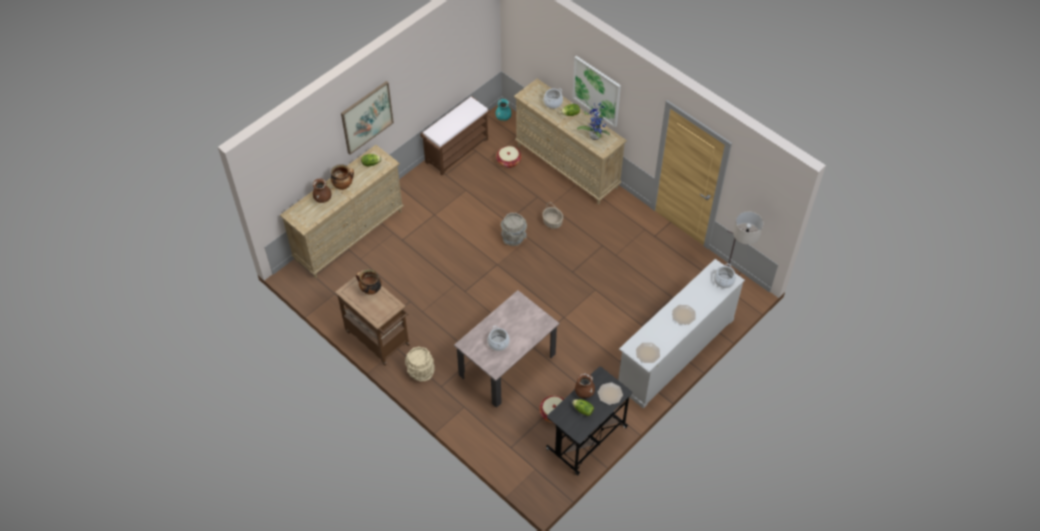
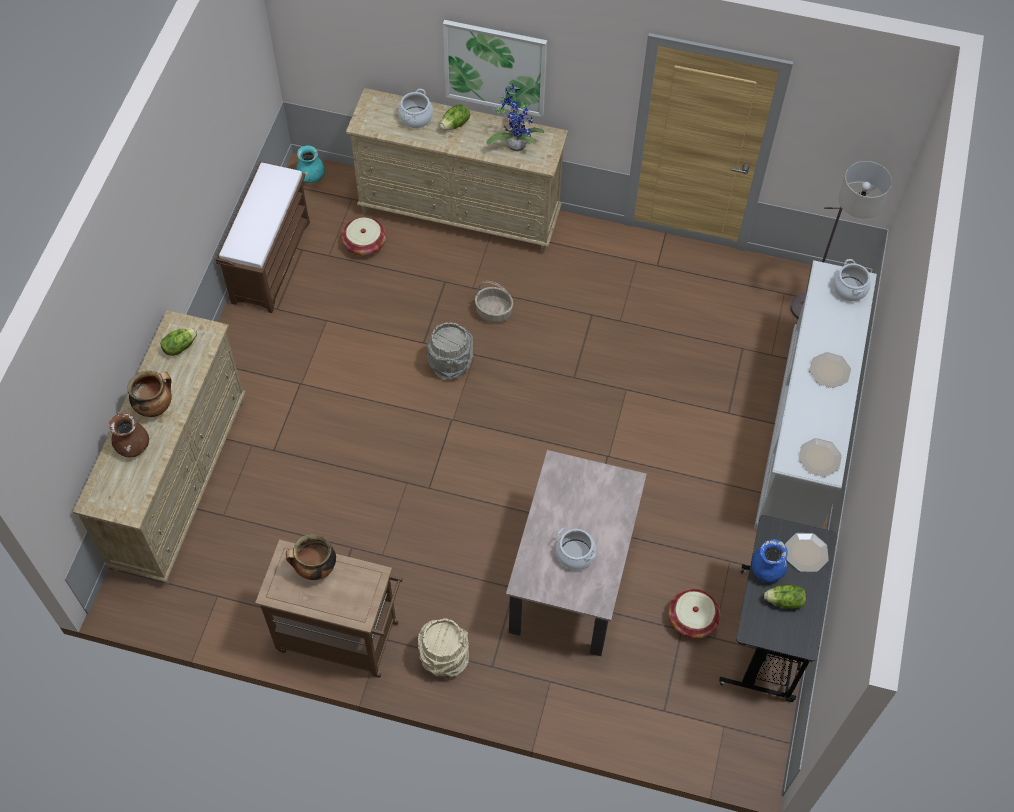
camera: 30 degrees left, 5 degrees up
picture [341,81,394,155] -> none
brown vase [575,373,595,398] -> blue vase [752,539,788,583]

